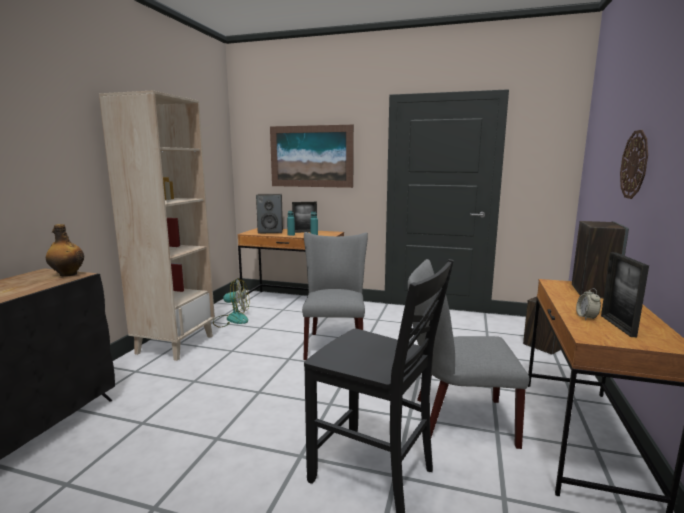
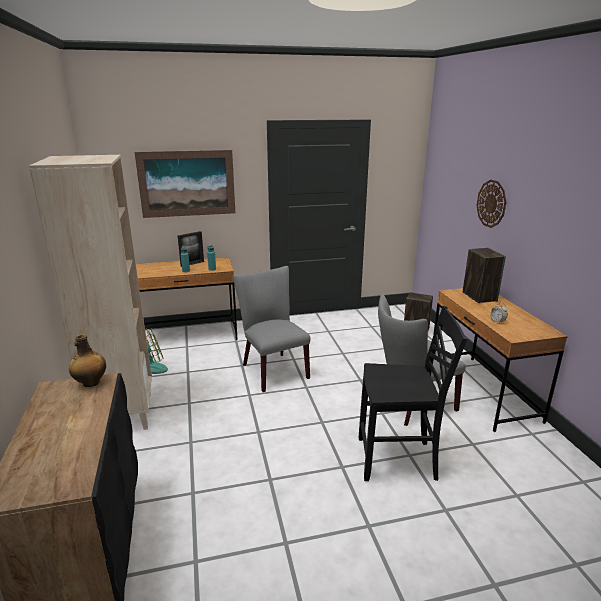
camera: 30 degrees left, 10 degrees up
speaker [256,194,283,233] -> none
picture frame [601,252,649,337] -> none

